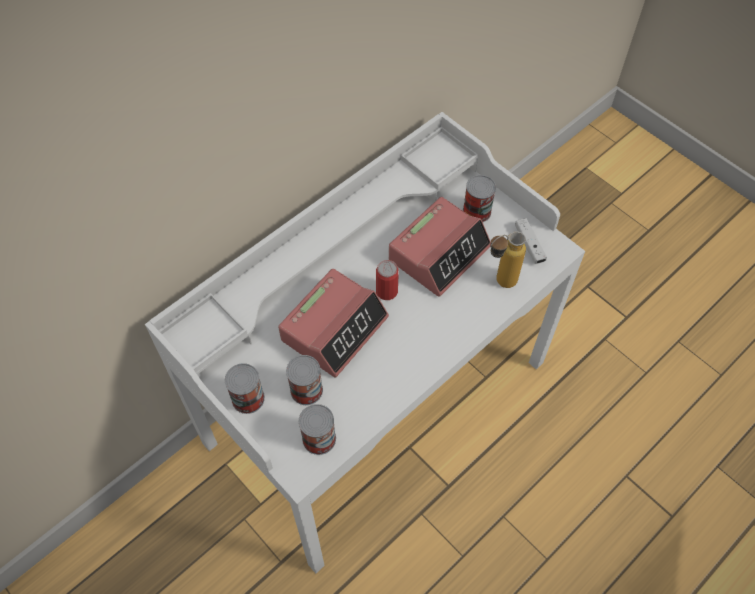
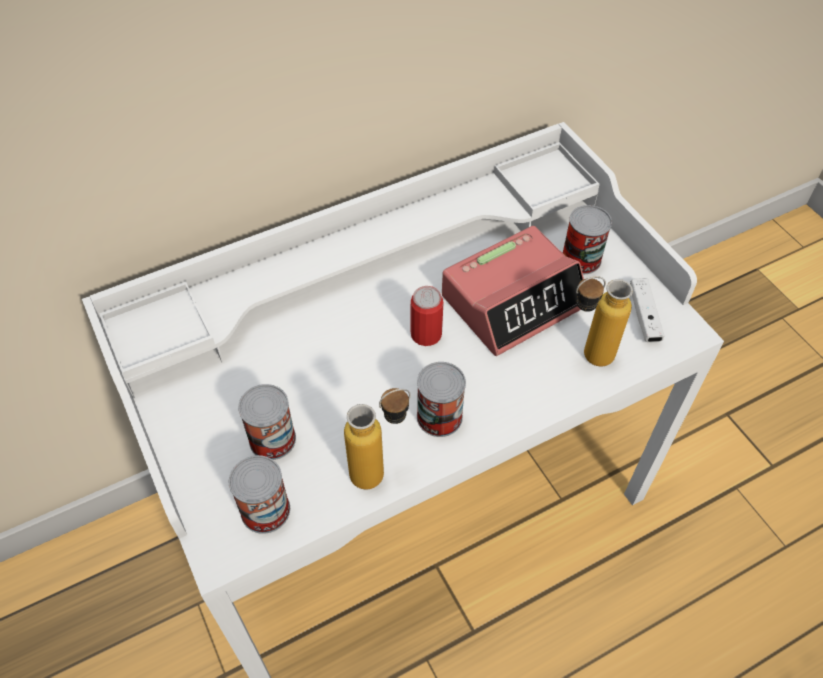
camera: 15 degrees right, 5 degrees down
can [225,363,265,414] -> can moved to [417,362,466,437]
alarm clock [278,269,389,378] -> none
none -> bottle [344,388,411,490]

